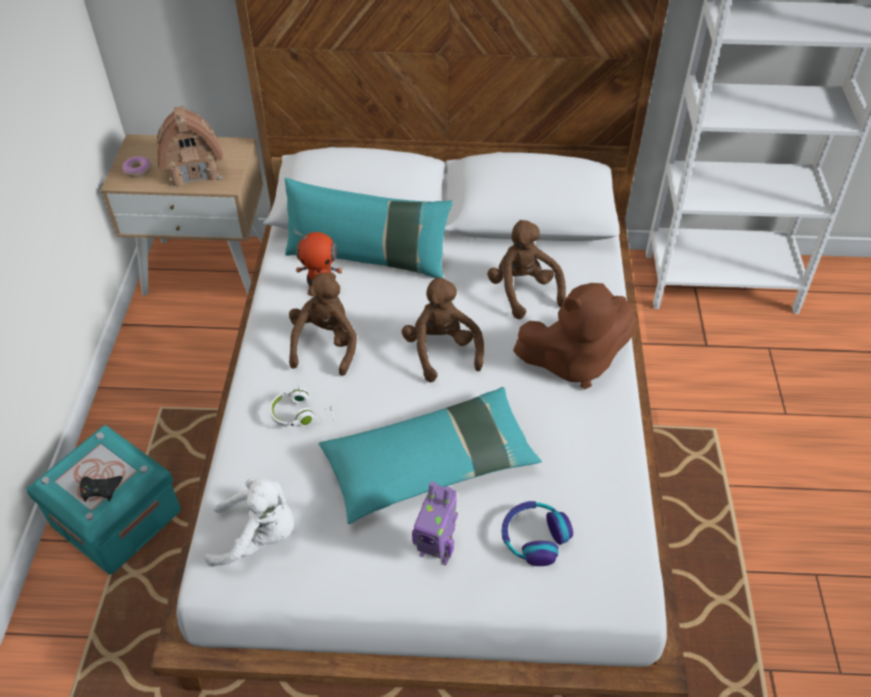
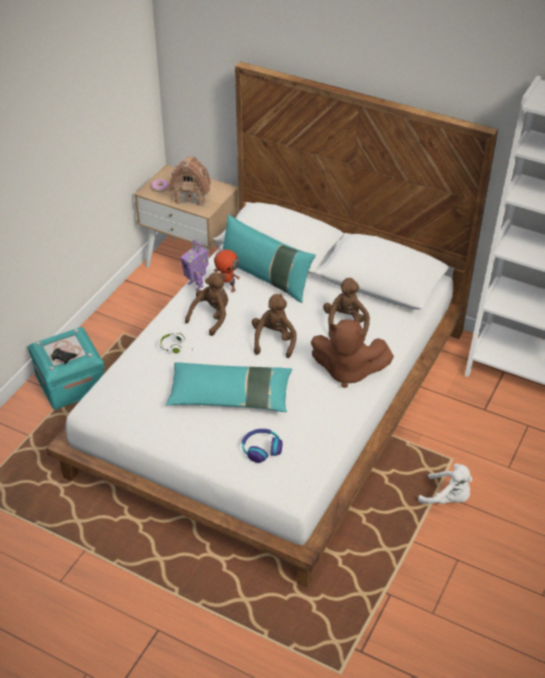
camera: 25 degrees right, 5 degrees down
white plush toy [204,478,294,567] -> white plush toy moved to [418,463,472,504]
toy robot [412,481,458,565] -> toy robot moved to [181,239,208,290]

